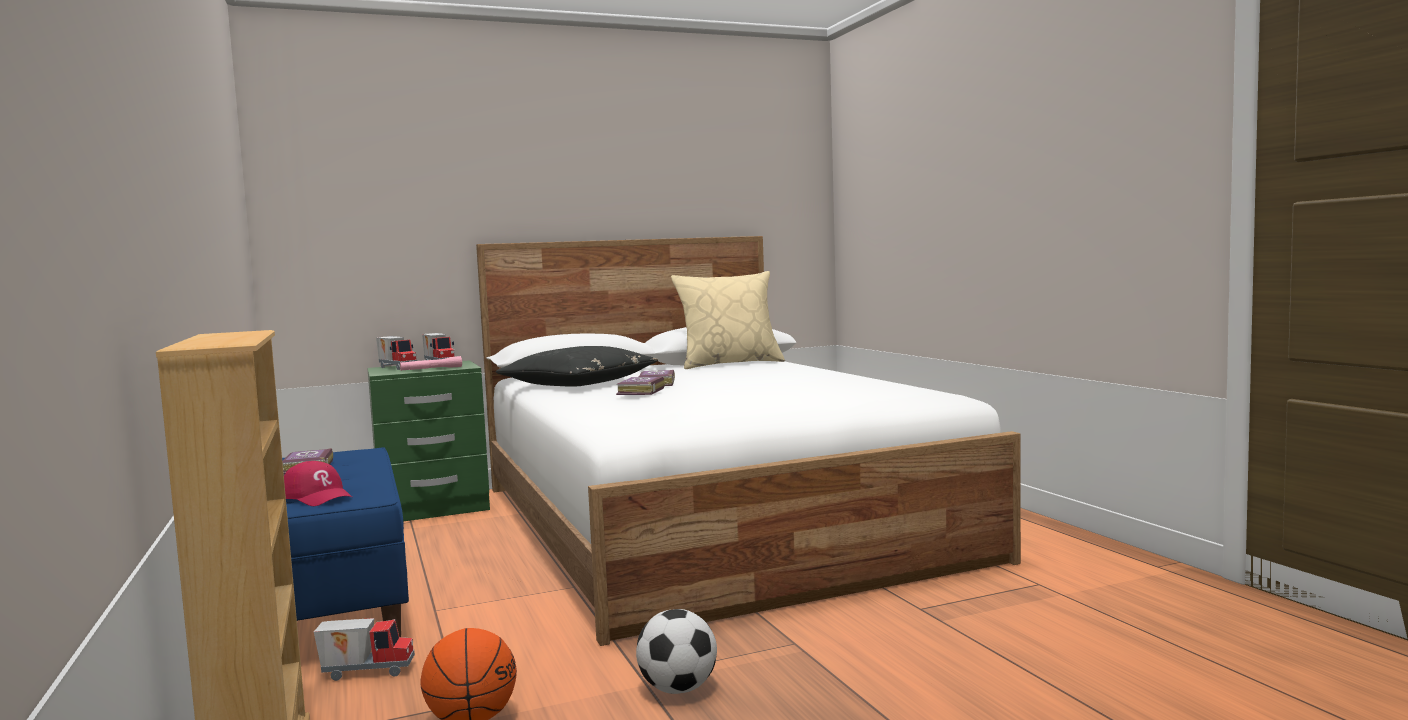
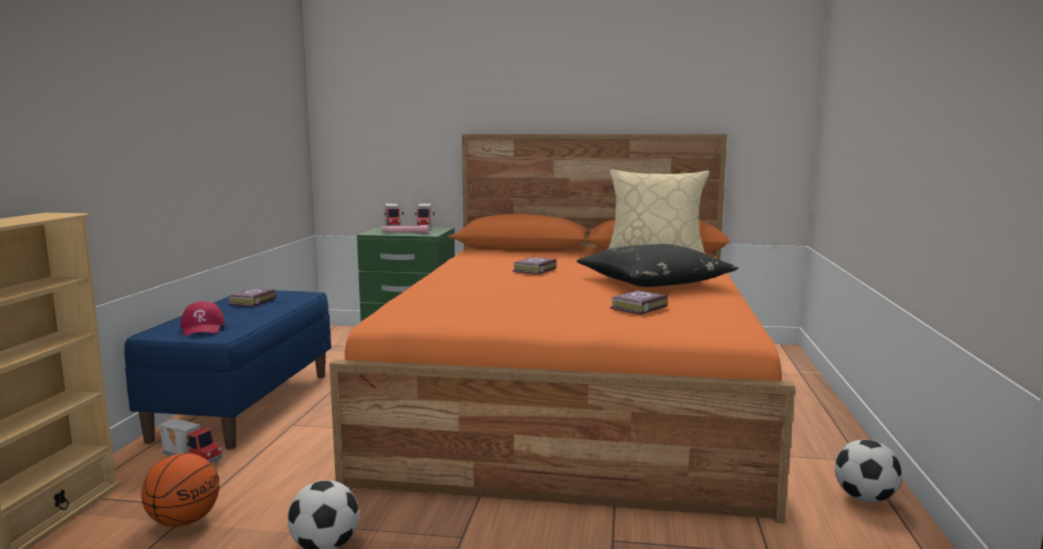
camera: 30 degrees right, 5 degrees up
white bed [476,236,1021,646] -> orange bed [329,134,795,523]
black pillow [496,346,658,387] -> black pillow moved to [577,244,739,287]
book [616,377,665,395] -> book moved to [610,290,668,315]
none -> football [835,440,902,503]

